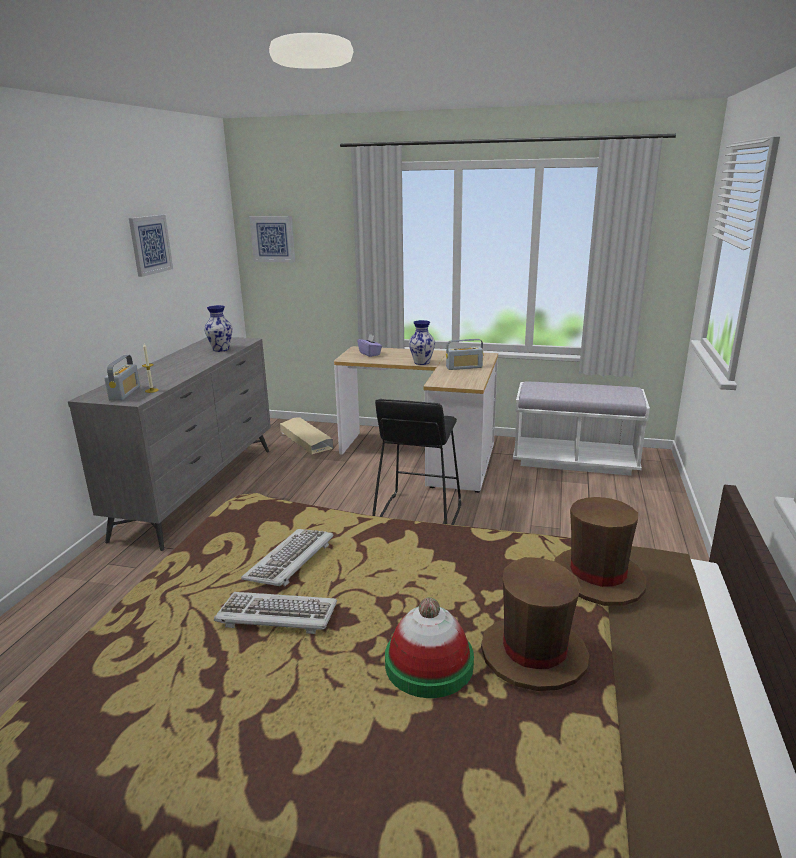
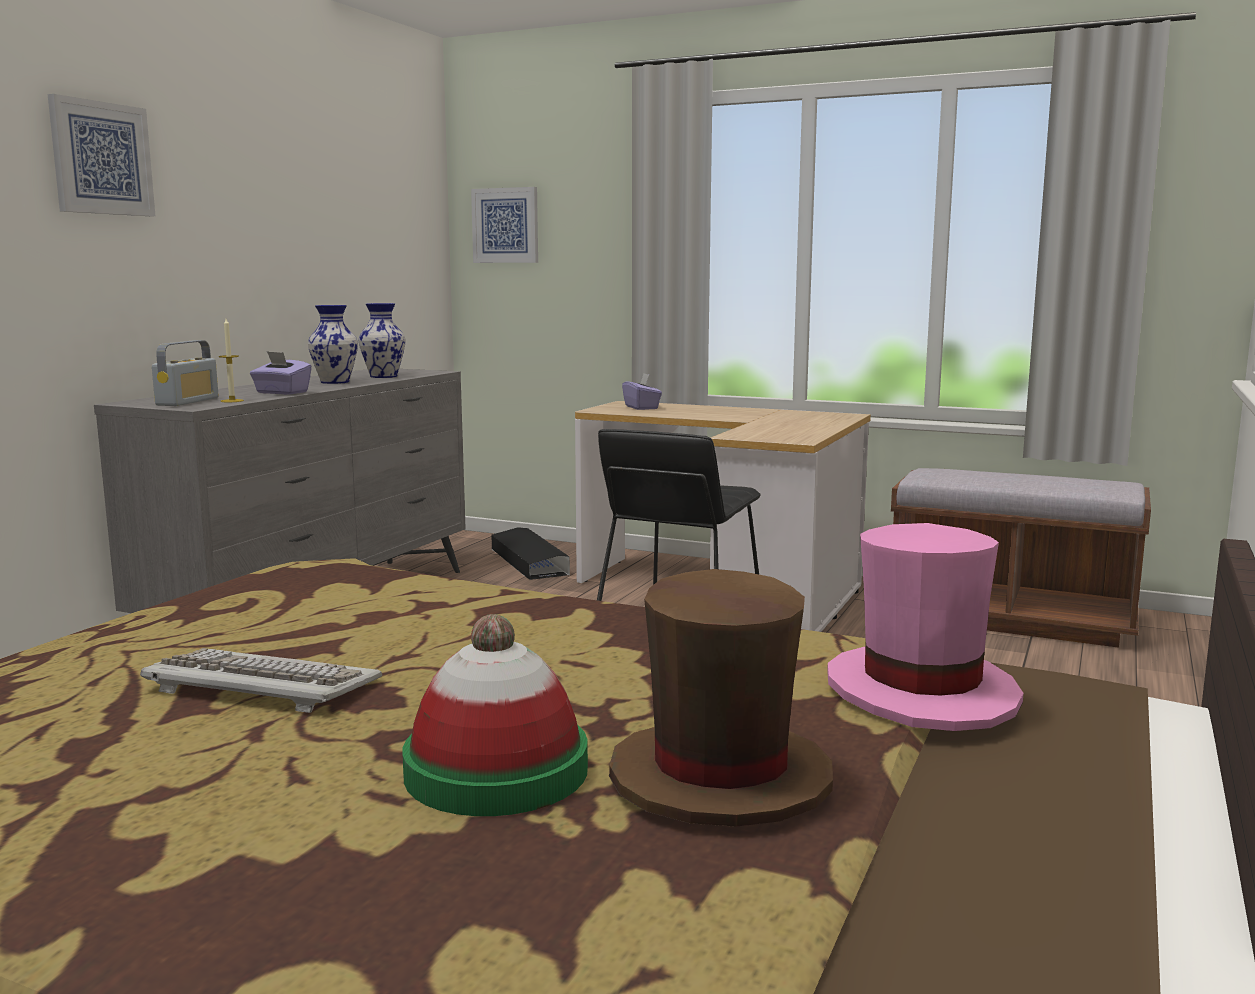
camera: 10 degrees right, 10 degrees down
picture [129,215,173,277] -> picture moved to [48,94,155,216]
keyboard [241,529,334,587] -> none
beige storage box [280,417,333,454] -> black storage box [491,527,570,580]
vase [409,320,435,365] -> vase moved to [308,305,358,384]
radio [446,339,483,370] -> none
white bench [513,381,650,476] -> brown bench [891,468,1151,648]
brown hat [554,497,646,606] -> pink hat [827,523,1023,731]
none -> purple tissue box [250,351,312,395]

